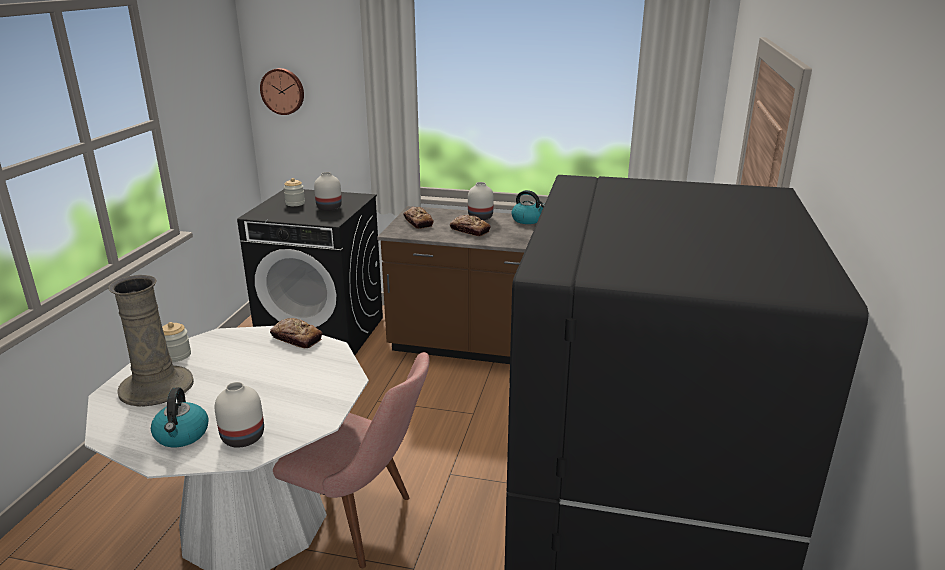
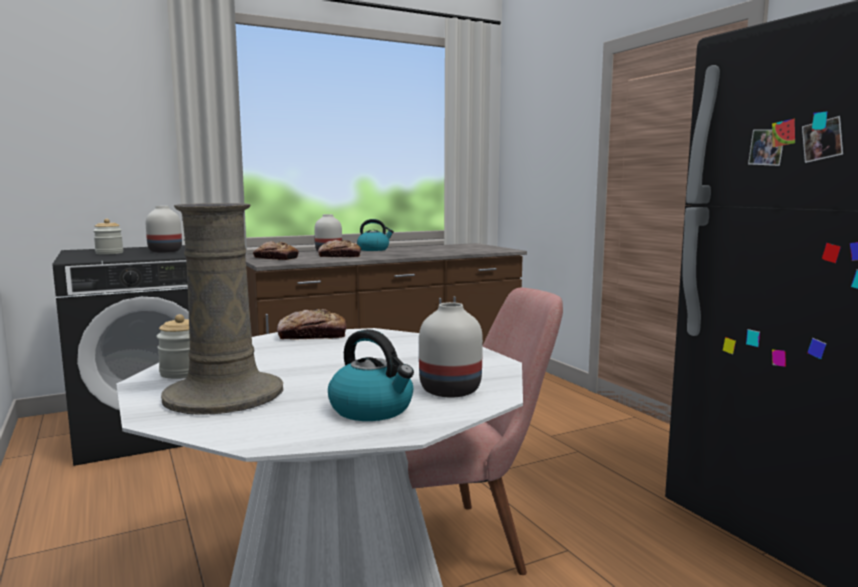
camera: 40 degrees left, 15 degrees down
wall clock [260,68,304,115] -> none

